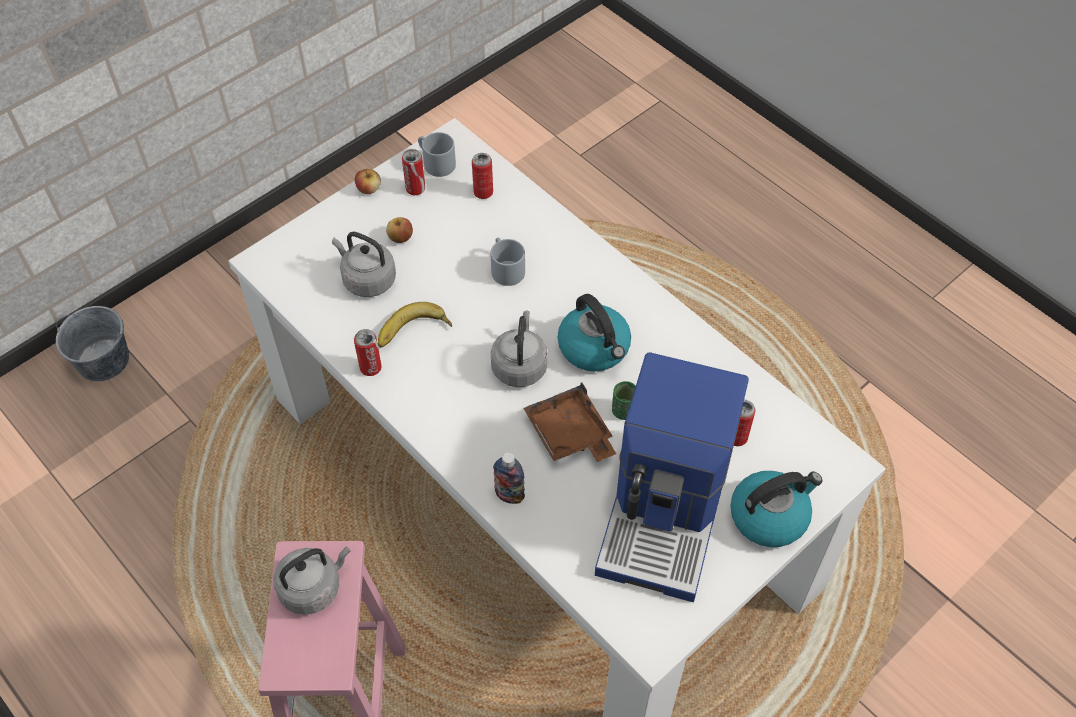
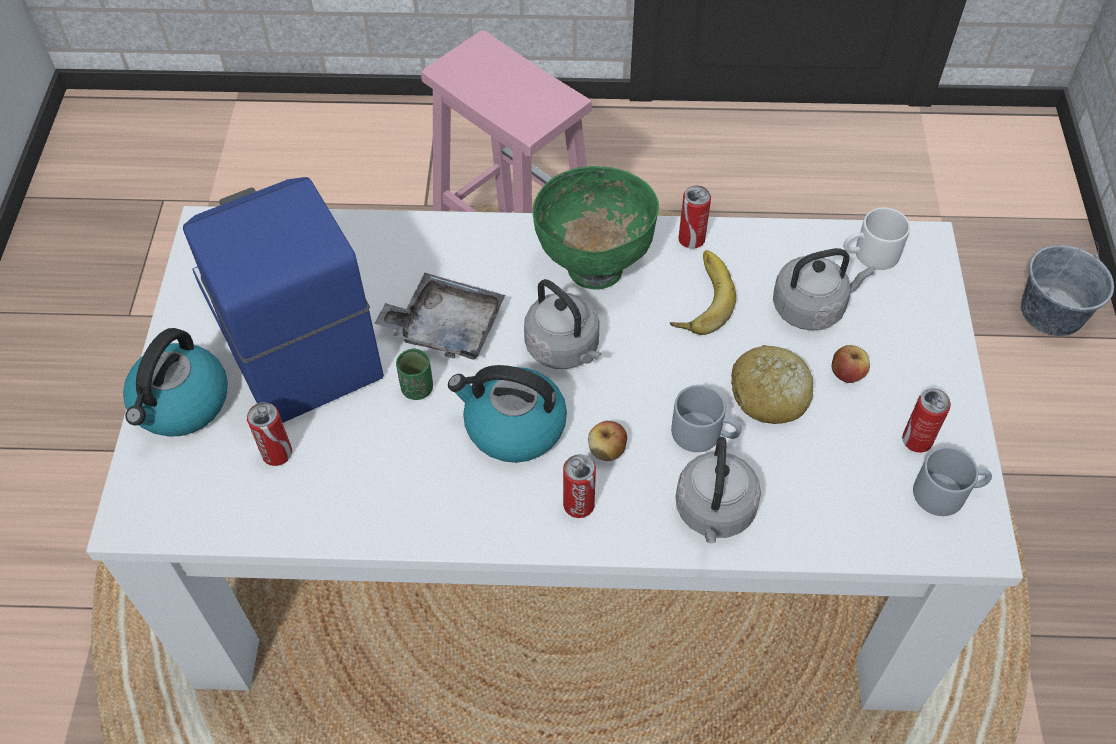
camera: 135 degrees right, 0 degrees up
grey kettle [273,546,351,615] -> grey kettle moved to [676,437,761,543]
apple [355,169,381,194] -> apple moved to [588,421,627,461]
can [472,153,493,199] -> can moved to [563,454,596,518]
bottle [493,452,525,504] -> none
brown tray [523,382,616,462] -> grey tray [374,273,505,359]
none -> green bowl [532,166,659,290]
none -> bread [731,345,813,424]
none -> white mug [843,207,910,270]

